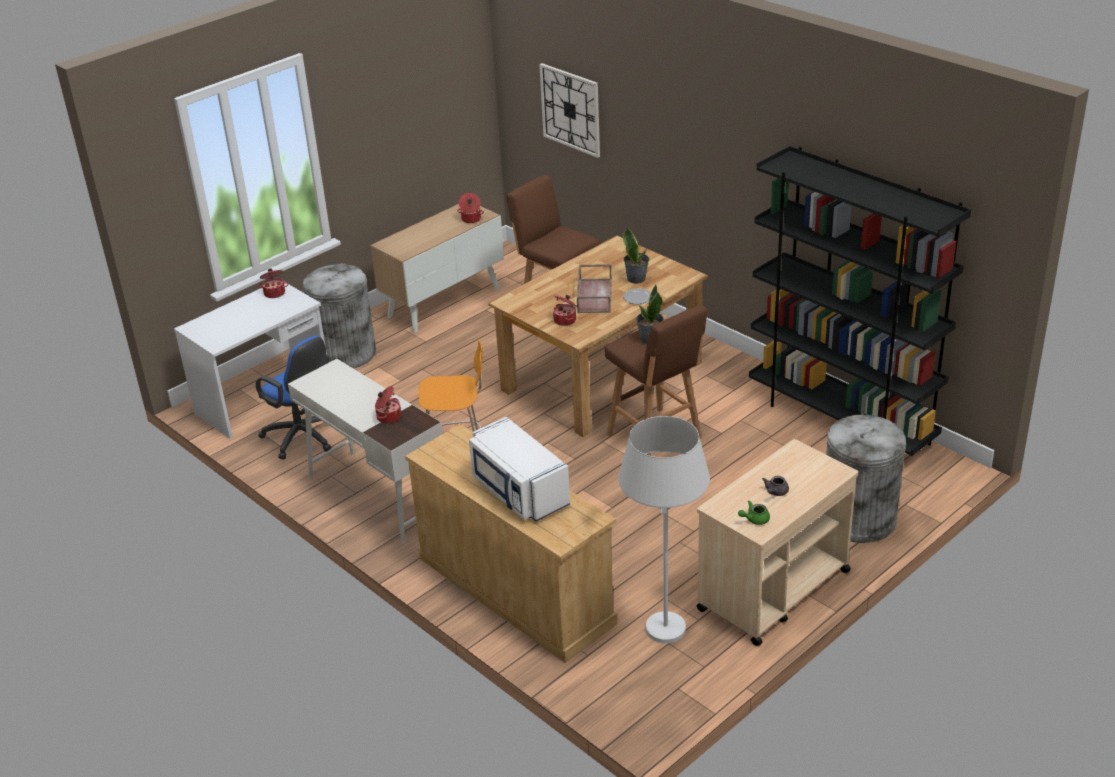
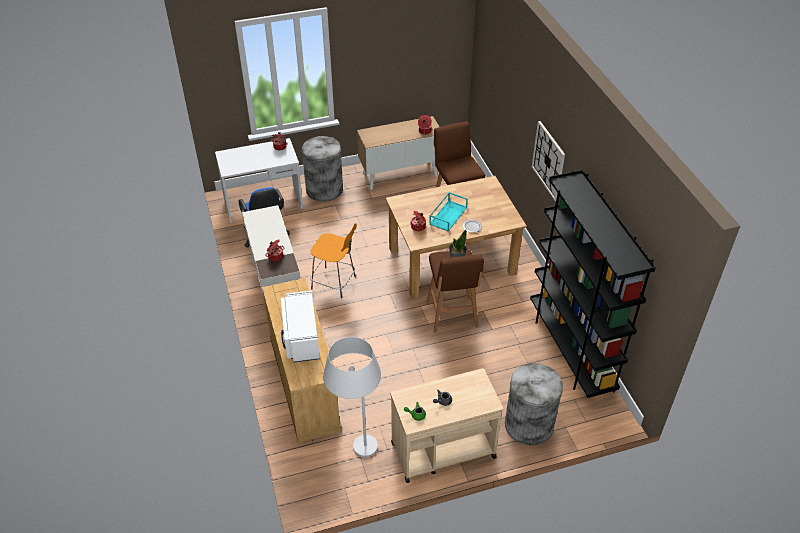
camera: 25 degrees right, 10 degrees up
wall clock [539,63,600,158] -> wall clock moved to [532,121,565,201]
brown tray [577,264,612,313] -> turquoise tray [429,192,468,231]
potted plant [623,227,649,284] -> none

